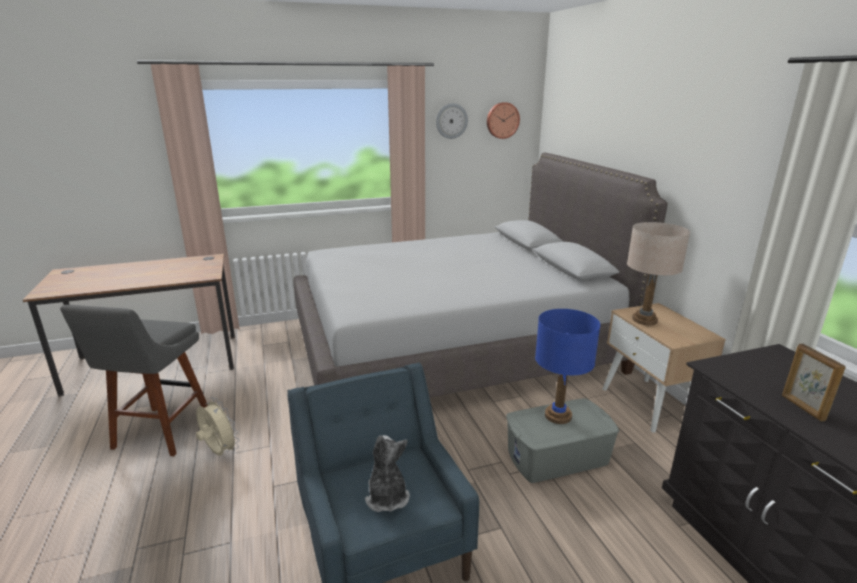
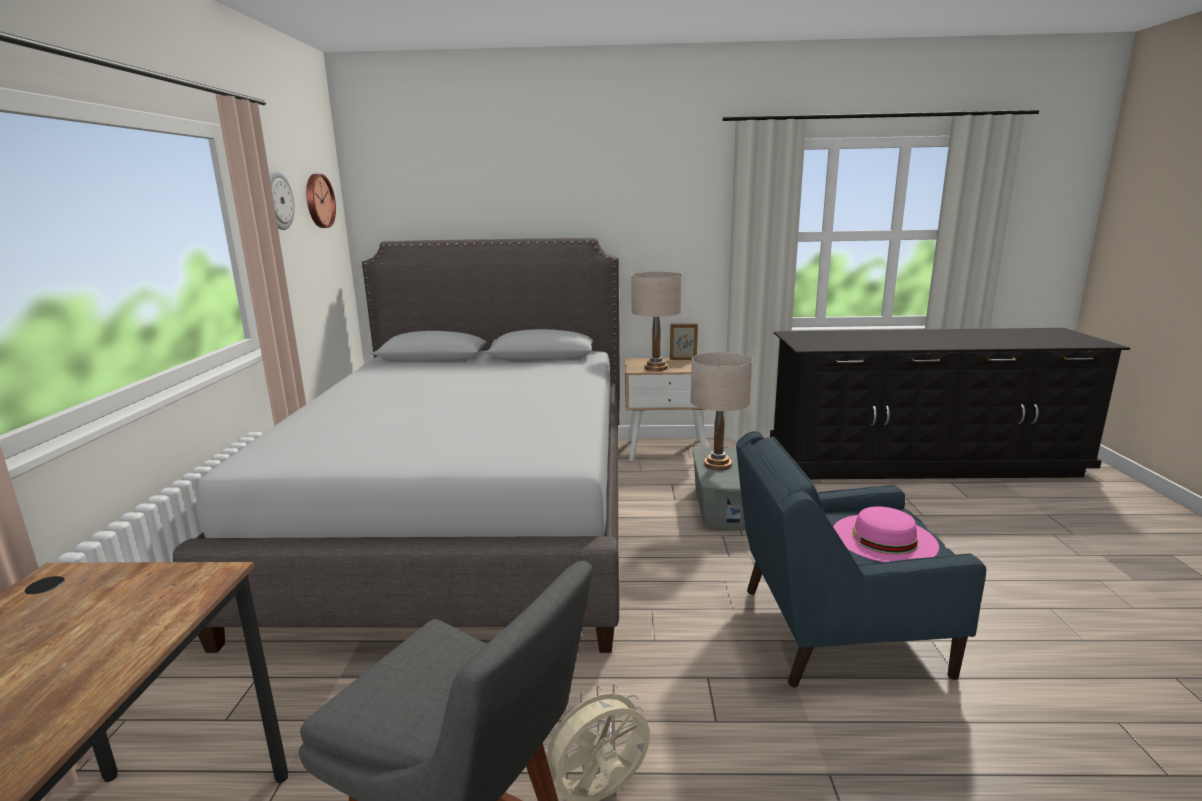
camera: 70 degrees left, 5 degrees down
plush toy [365,435,410,512] -> pink hat [834,507,939,562]
blue table lamp [535,309,601,424] -> beige table lamp [691,352,753,470]
picture frame [782,344,846,422] -> picture frame moved to [670,323,698,360]

